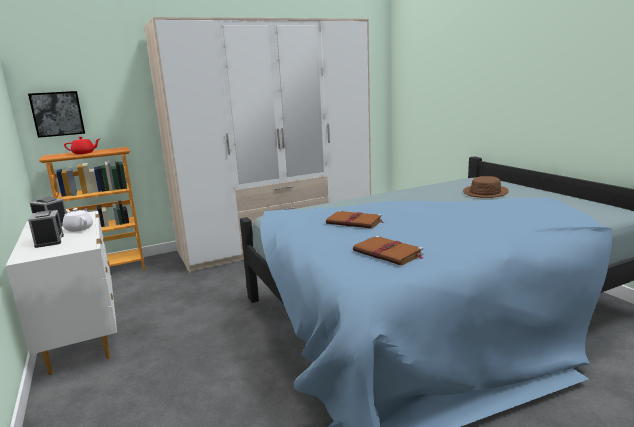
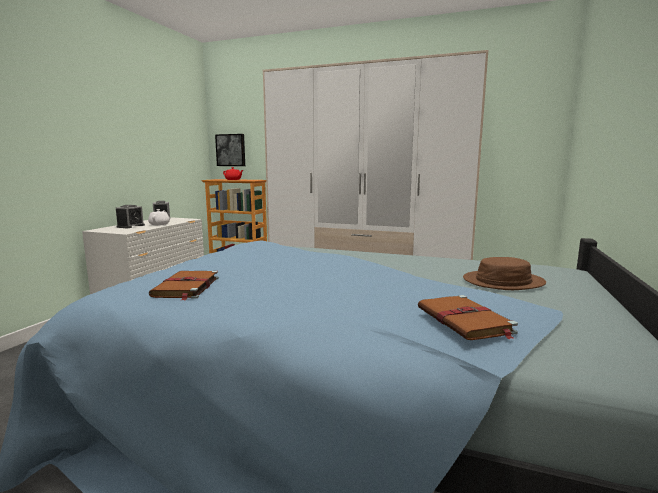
camera: 45 degrees right, 5 degrees down
brown book [326,210,383,229] -> brown book moved to [418,295,518,340]

